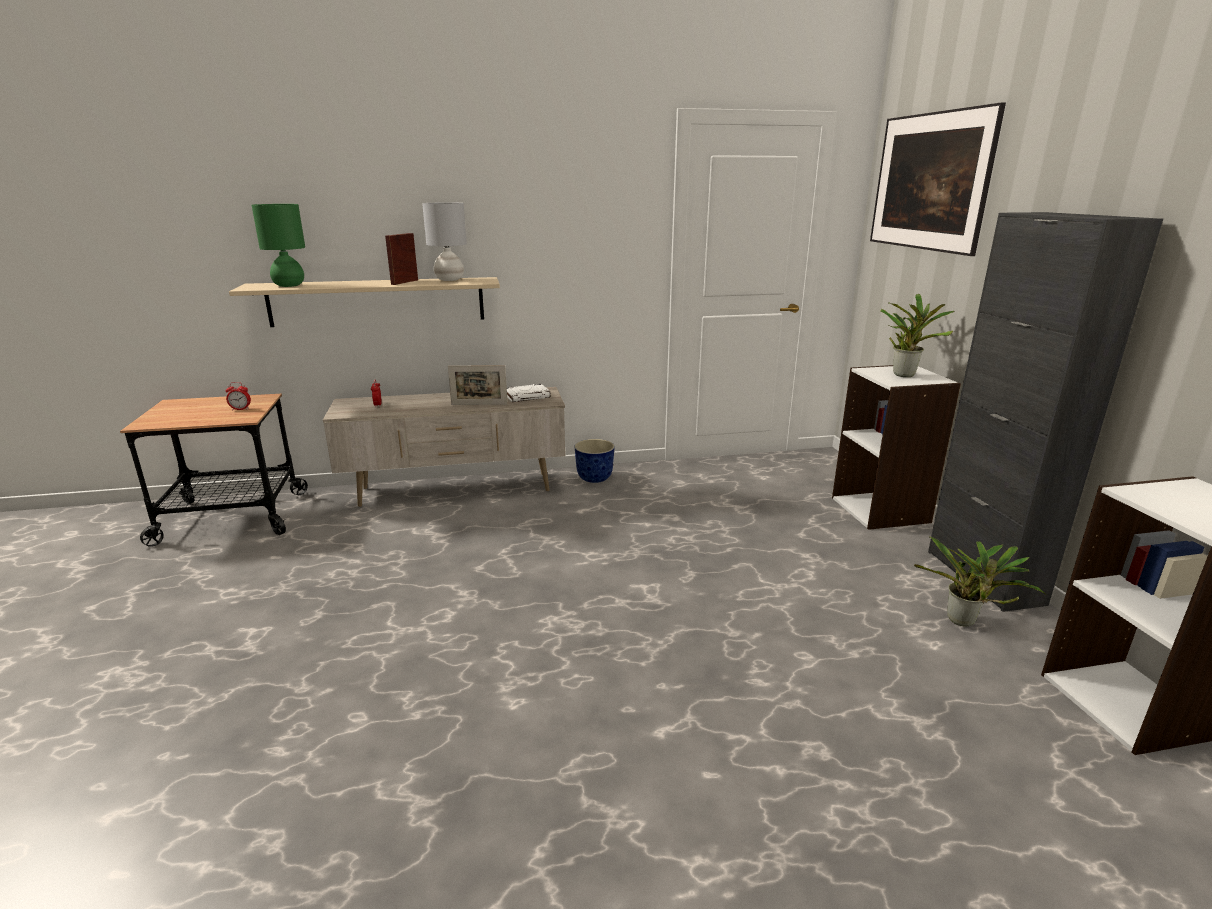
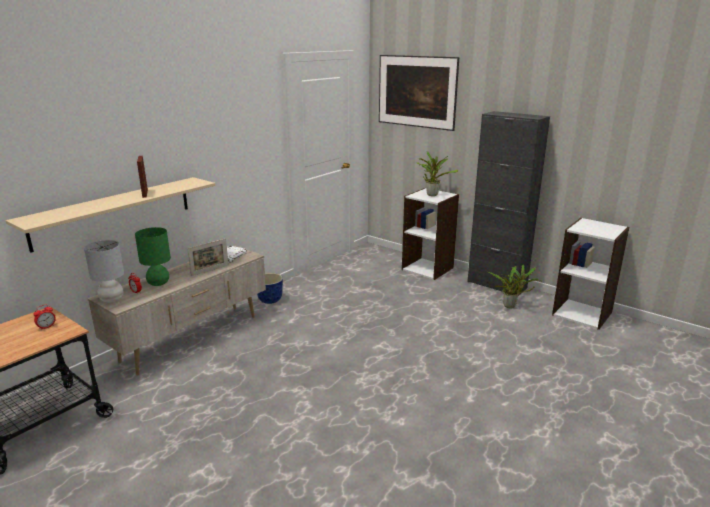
camera: 40 degrees left, 0 degrees up
green table lamp [252,204,305,287] -> green table lamp moved to [135,227,171,286]
grey table lamp [422,202,467,281] -> grey table lamp moved to [84,240,124,303]

